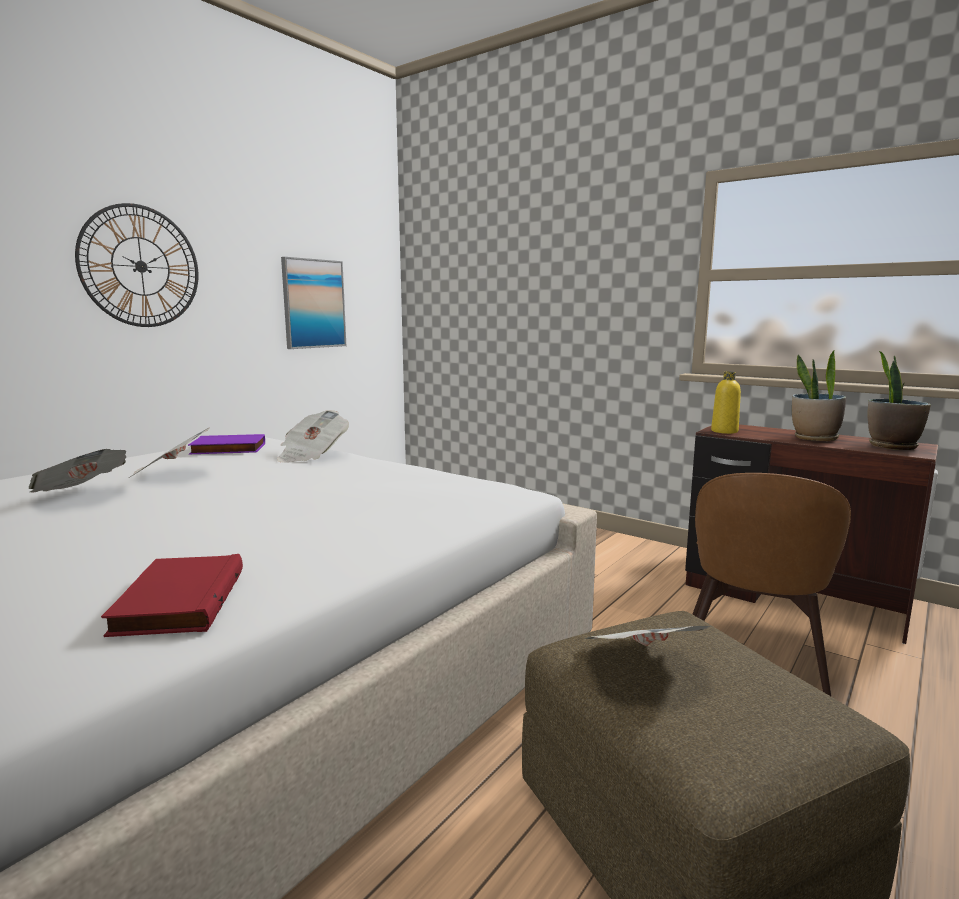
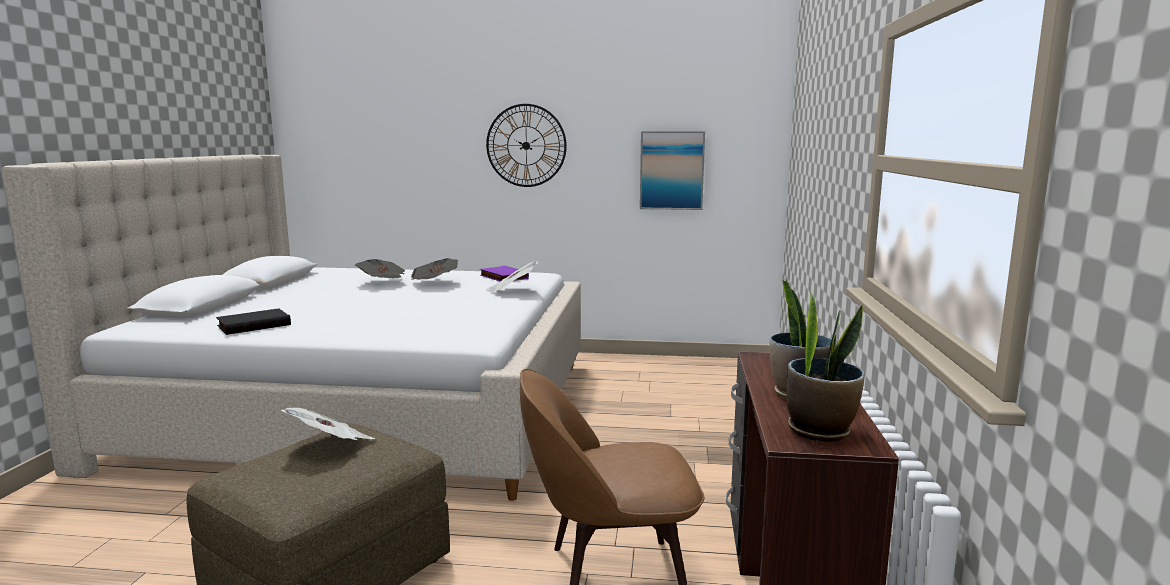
camera: 60 degrees right, 0 degrees up
red book [101,554,243,637] -> black book [216,308,291,335]
yellow bottle [711,372,741,434] -> none

